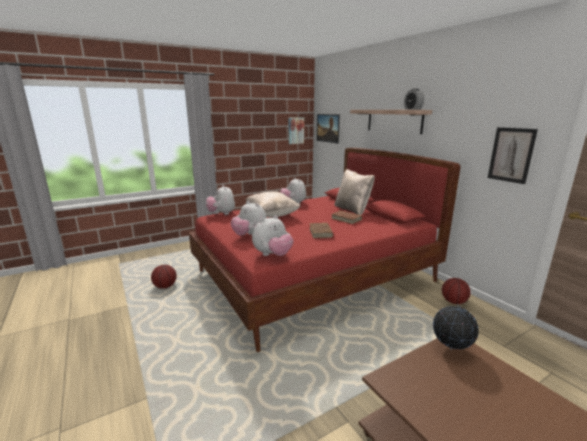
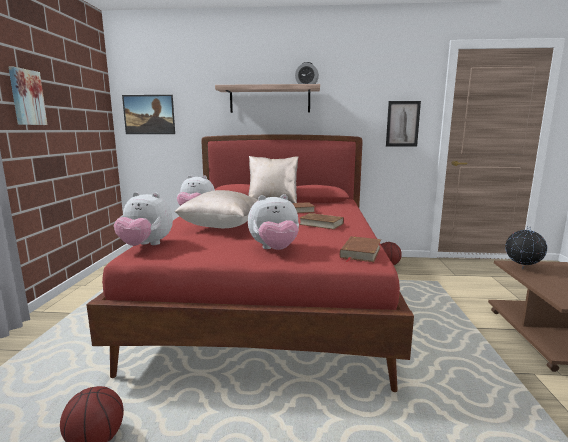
camera: 55 degrees left, 5 degrees down
plush toy [252,215,294,256] -> brown book [340,236,381,262]
picture [289,117,304,144] -> picture moved to [8,67,48,125]

